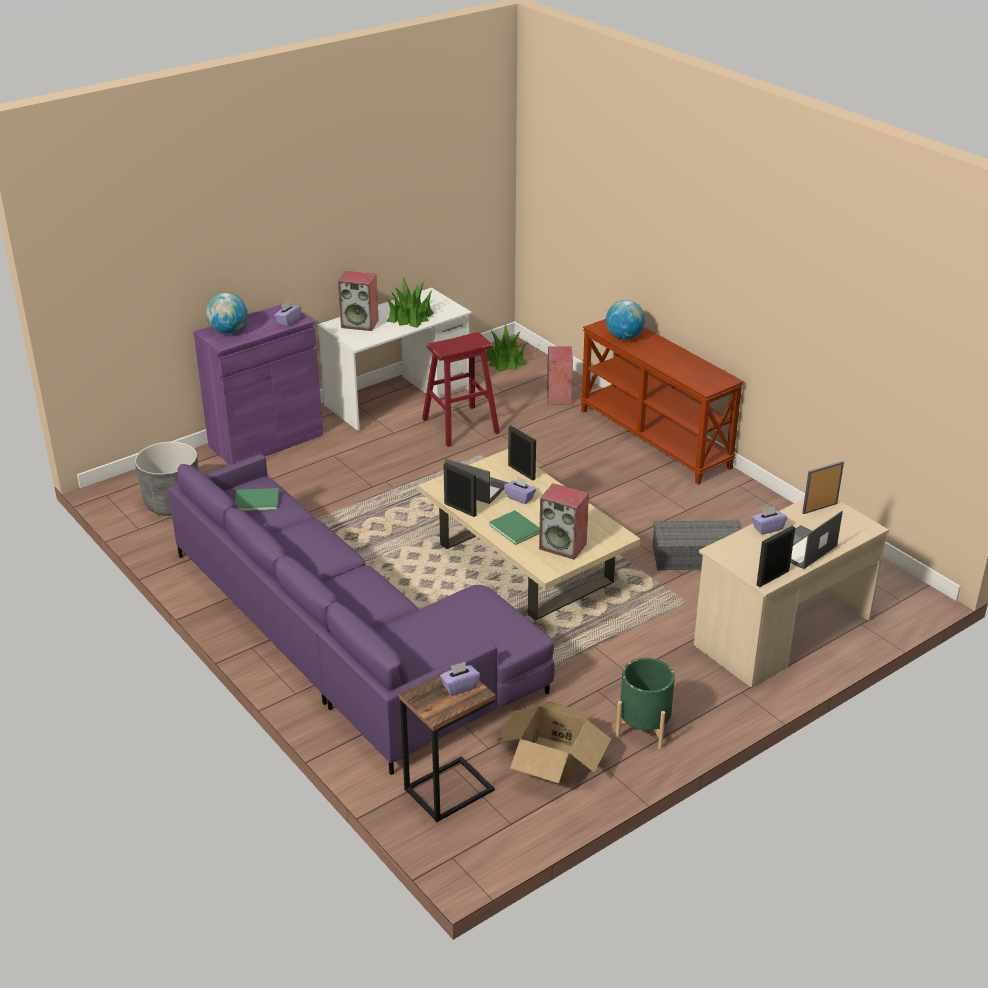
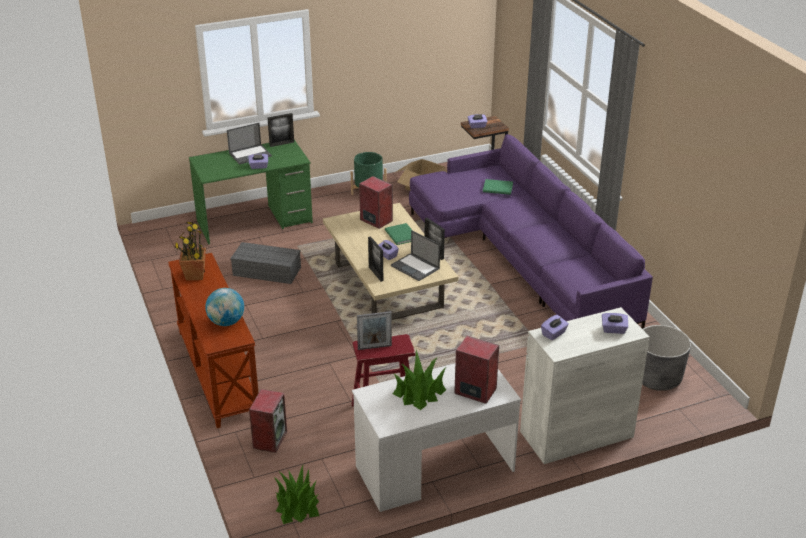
camera: 165 degrees left, 0 degrees up
purple cabinet [193,304,323,465] -> white cabinet [520,307,650,464]
globe [206,293,248,334] -> purple tissue box [602,313,628,334]
green book [235,488,279,511] -> green book moved to [483,179,513,195]
beige desk [694,499,889,688] -> green desk [189,140,313,245]
picture frame [802,461,844,514] -> picture frame moved to [357,311,392,350]
none -> potted plant [174,222,206,280]

